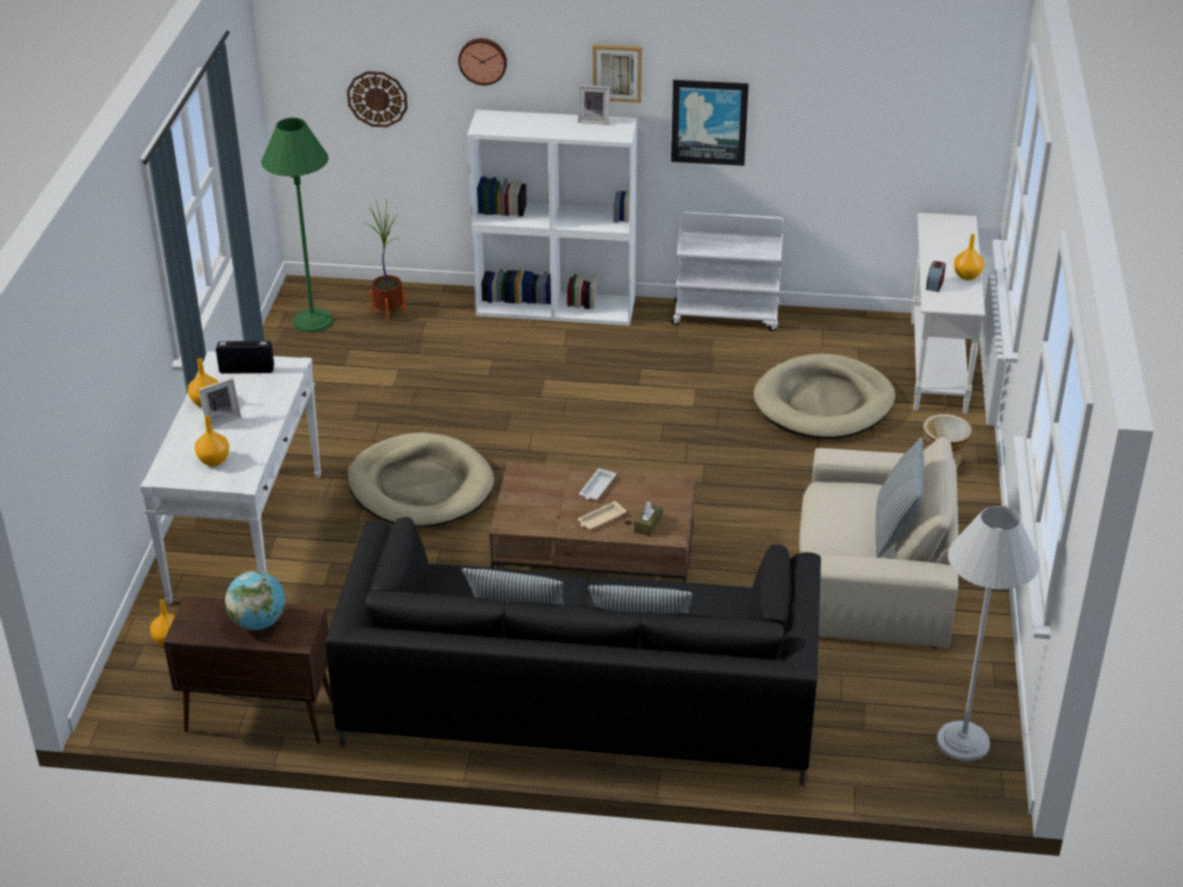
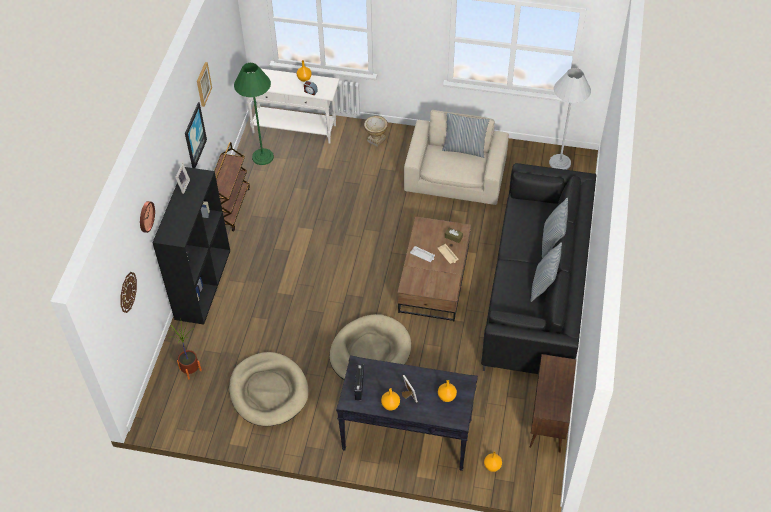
camera: 85 degrees left, 15 degrees up
white console table [140,351,321,604] -> black console table [336,355,478,471]
globe [225,571,285,630] -> none
green floor lamp [261,118,333,332] -> green floor lamp moved to [234,63,274,165]
white bookcase [467,110,637,326] -> black bookcase [152,167,230,325]
picture [593,44,642,103] -> picture moved to [197,62,212,107]
white cart [671,212,784,331] -> brown cart [214,142,250,231]
beige dog bed [754,354,895,439] -> beige dog bed moved to [229,352,309,426]

